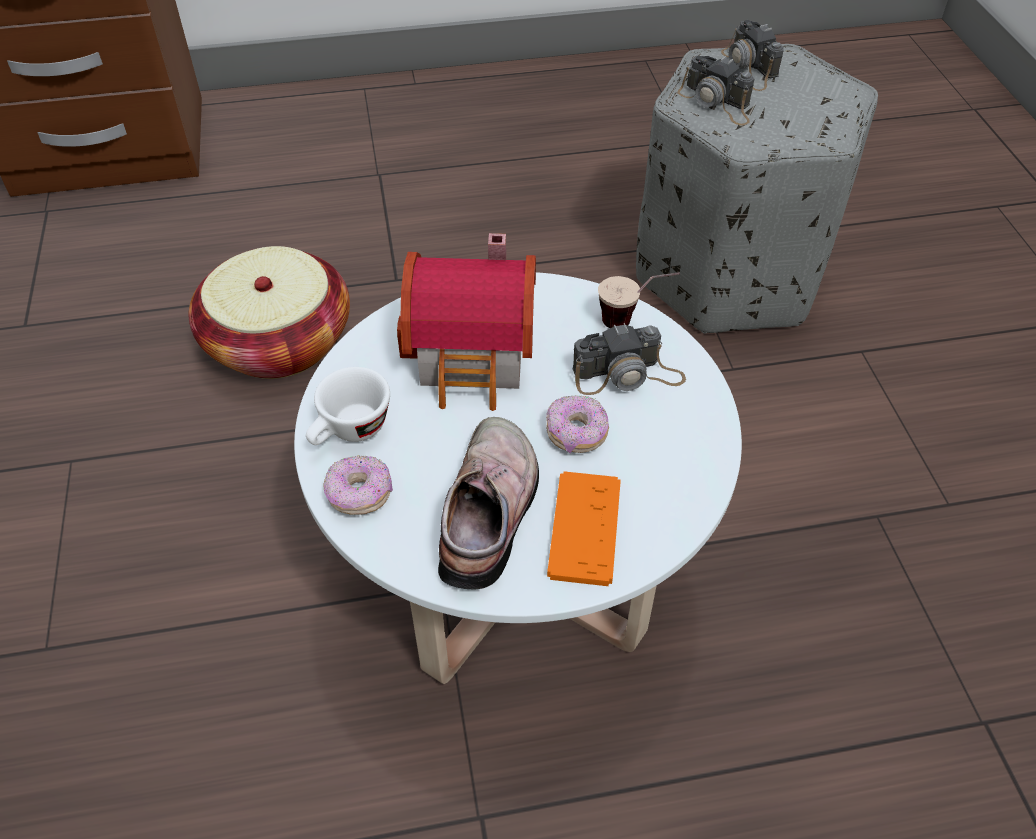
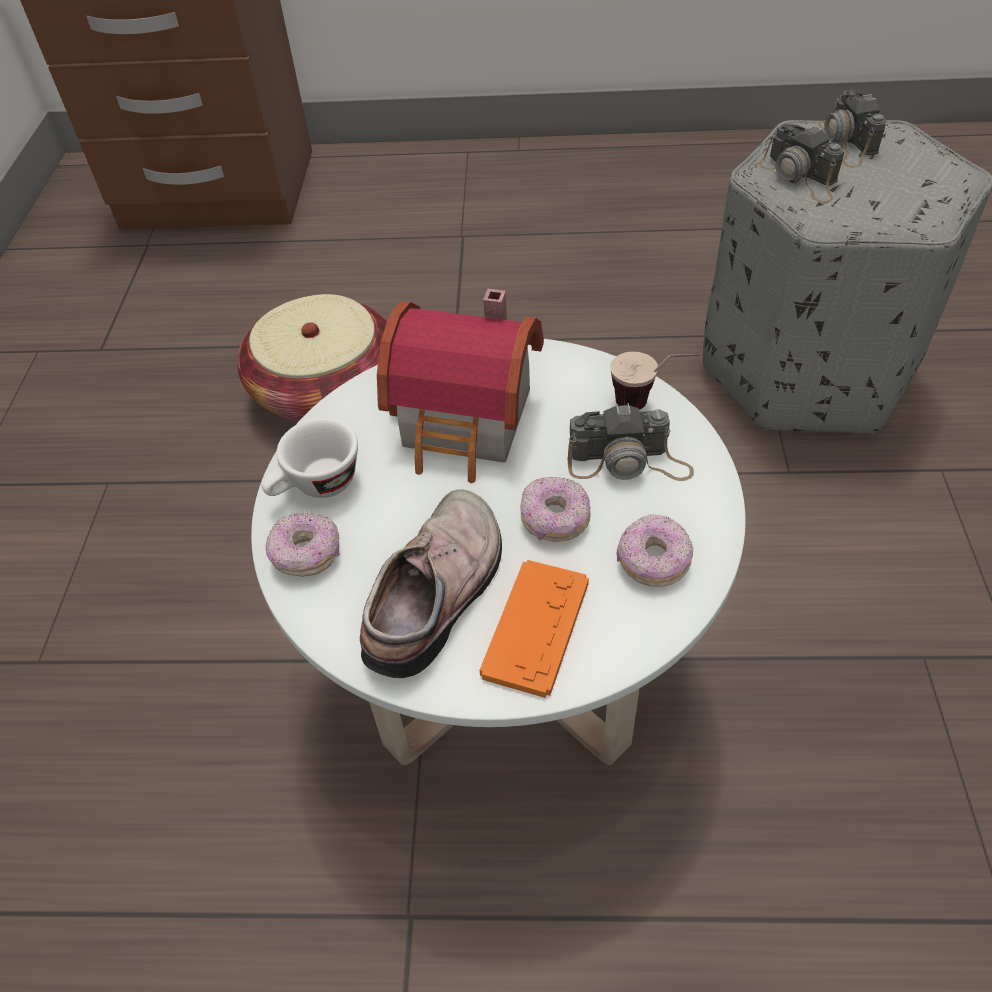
camera: 15 degrees right, 0 degrees up
none -> donut [616,514,693,587]

